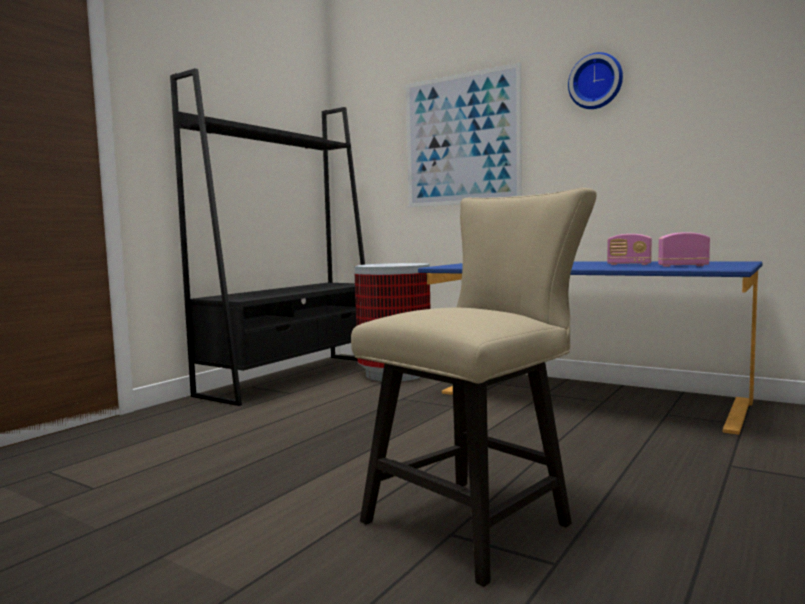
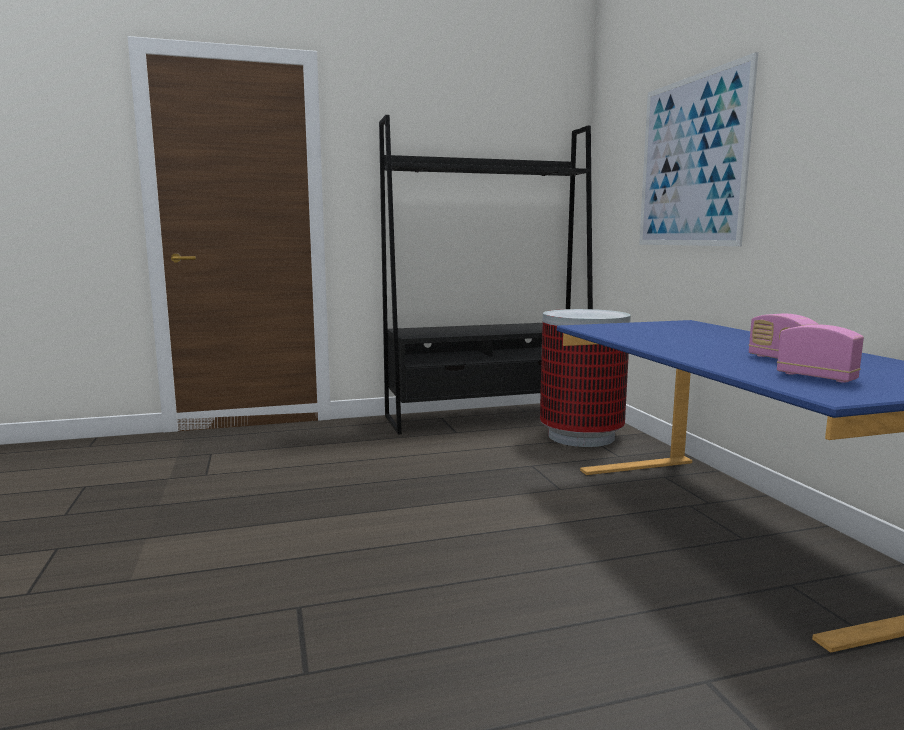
camera: 40 degrees right, 5 degrees up
beige chair [351,188,597,587] -> none
wall clock [568,52,623,109] -> none

